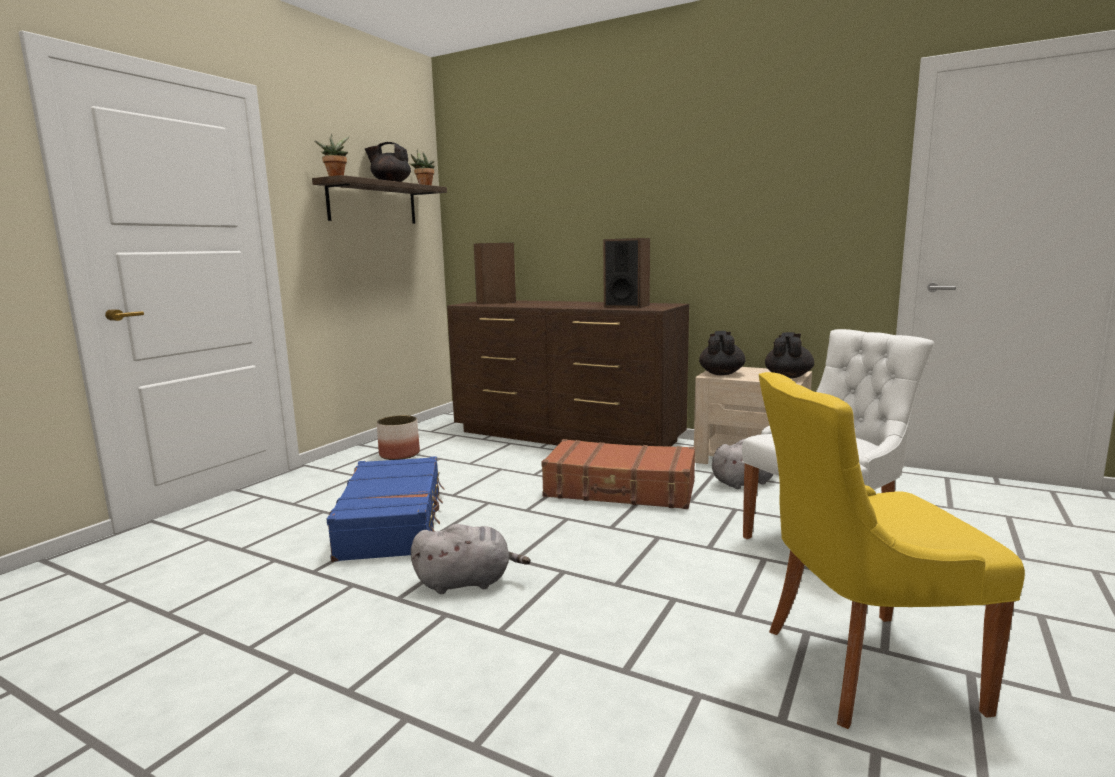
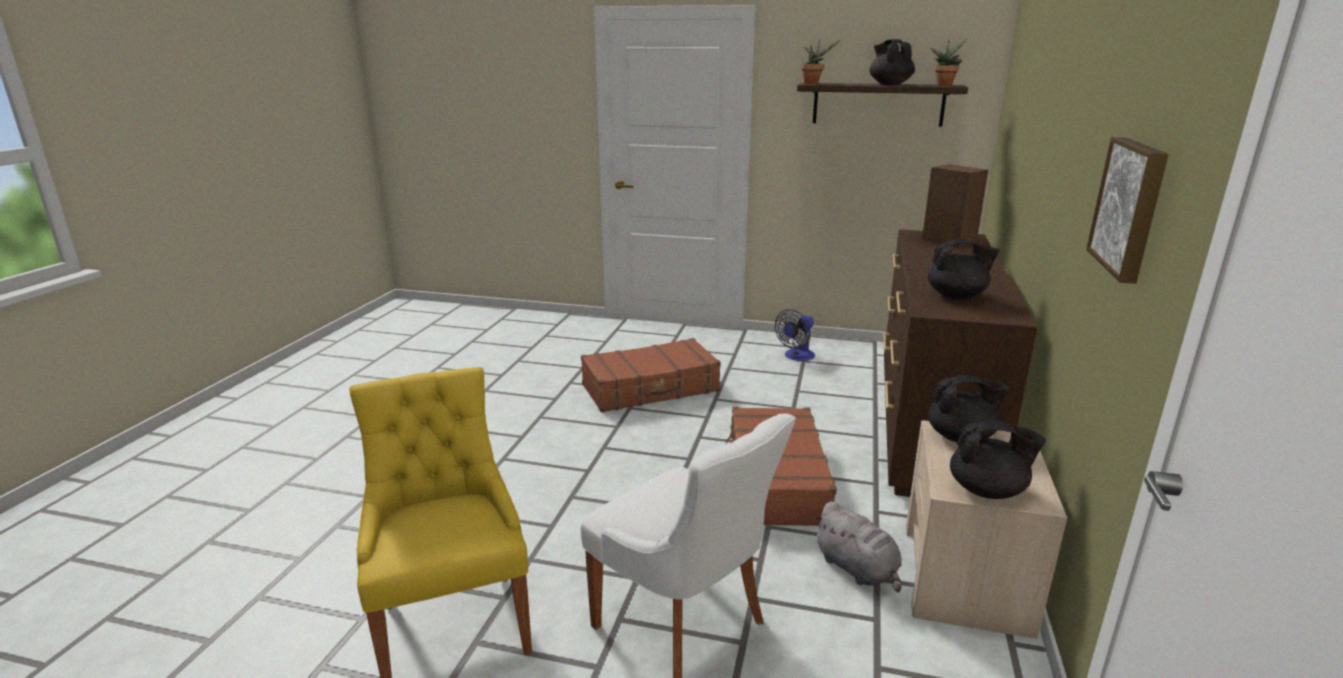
camera: 75 degrees right, 10 degrees up
blue suitcase [327,456,445,562] -> brown suitcase [581,338,721,412]
planter [377,415,420,460] -> fan [775,309,815,361]
grey plush toy [411,524,531,594] -> none
speaker [603,238,650,308] -> black teapot [928,239,1000,299]
none -> picture [1086,137,1169,284]

